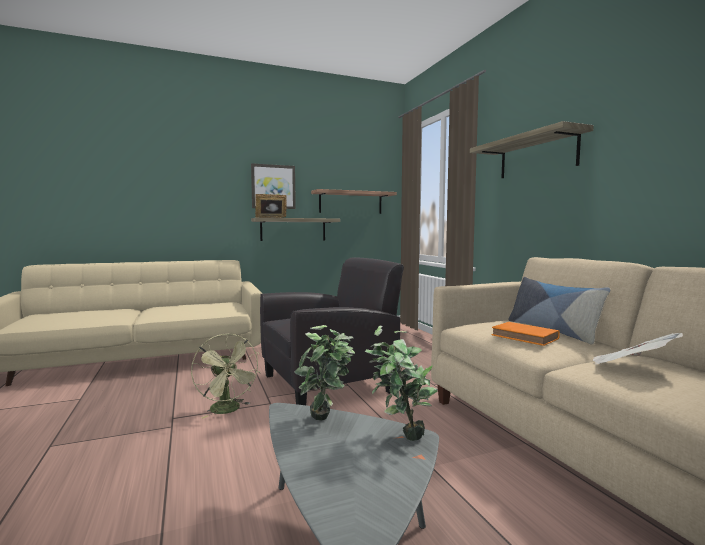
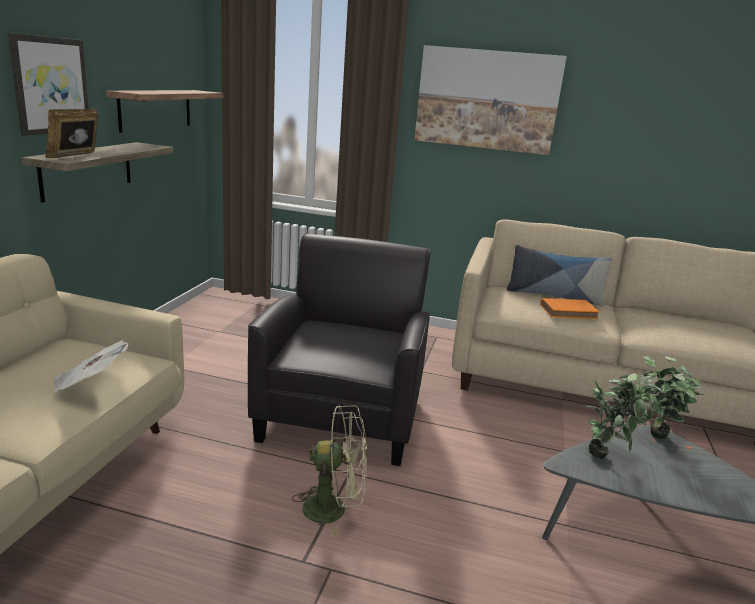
camera: 55 degrees left, 15 degrees up
shelf [470,121,594,178] -> picture [414,45,567,155]
newspaper [593,333,683,365] -> newspaper moved to [53,340,128,394]

